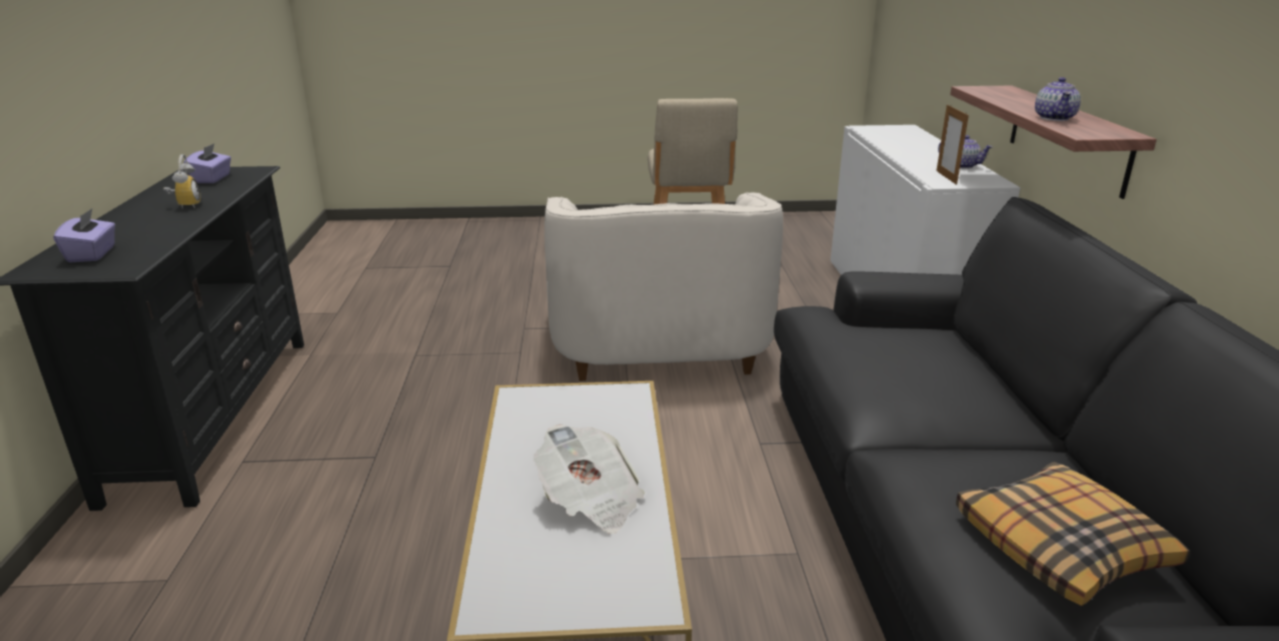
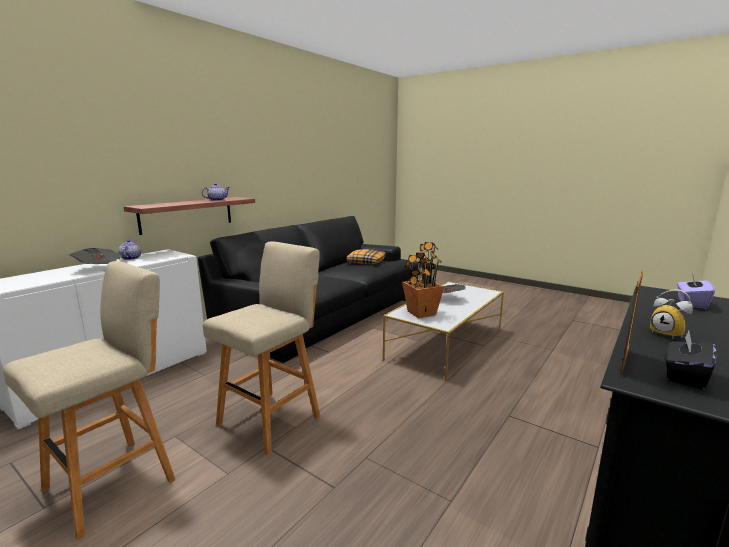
camera: 140 degrees left, 10 degrees down
alarm clock [163,154,201,209] -> alarm clock turned 60 degrees counterclockwise [650,289,693,339]
purple tissue box [184,144,231,183] -> black tissue box [665,330,717,390]
white armchair [544,192,783,381] -> beige stool [203,241,321,455]
picture frame [937,104,969,185] -> picture frame moved to [621,270,643,375]
none -> newspaper [69,248,122,264]
none -> potted plant [402,242,444,318]

